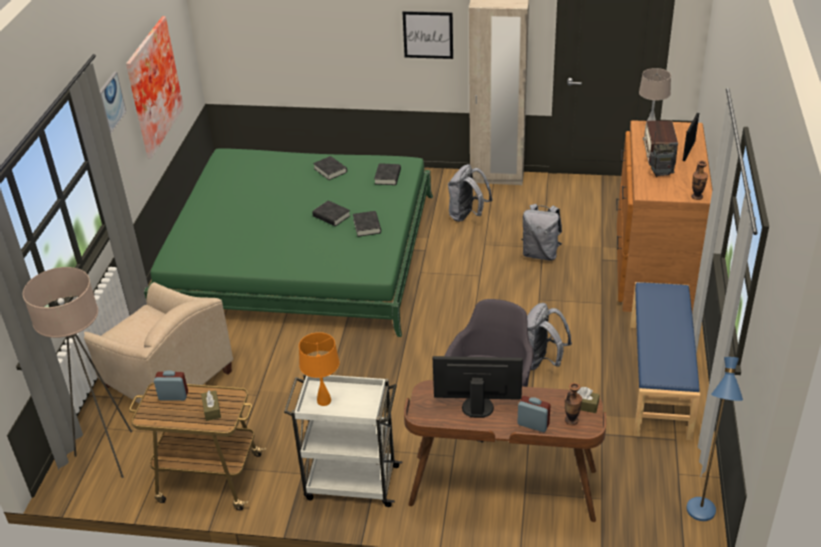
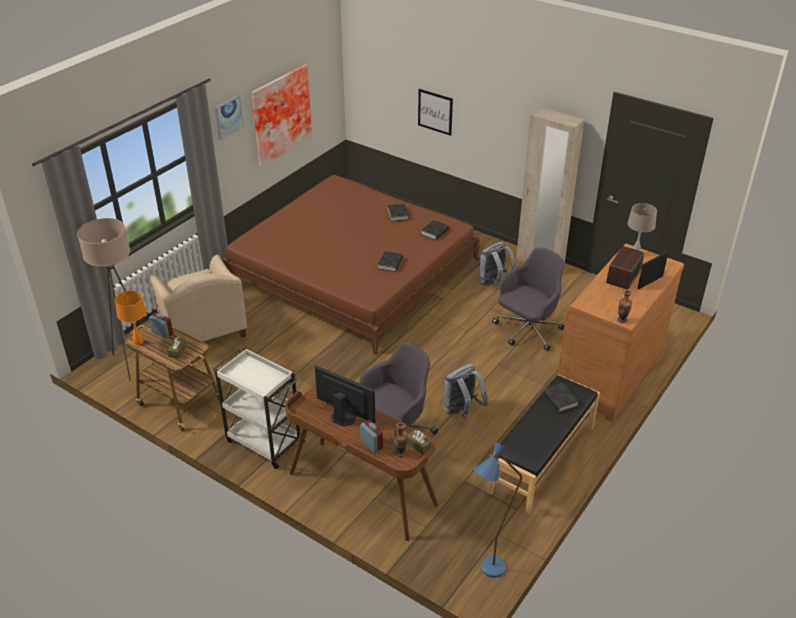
camera: 25 degrees right, 0 degrees up
green bed [144,148,433,337] -> brown bed [221,175,480,355]
orange table lamp [299,332,340,406] -> orange table lamp moved to [115,290,146,345]
black book [312,200,351,226] -> black book moved to [543,383,579,412]
picture [403,11,453,59] -> picture moved to [418,89,453,136]
grey backpack [522,204,562,260] -> grey office chair [492,248,565,351]
blue bench [630,282,700,441] -> black bench [487,375,600,515]
radio [649,131,678,177] -> none

